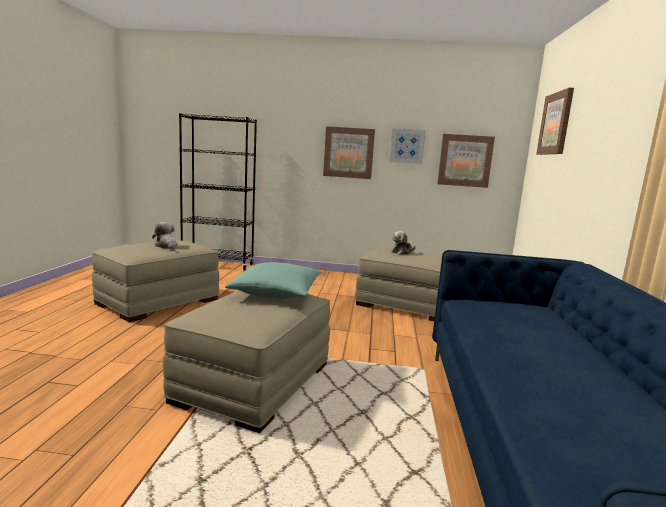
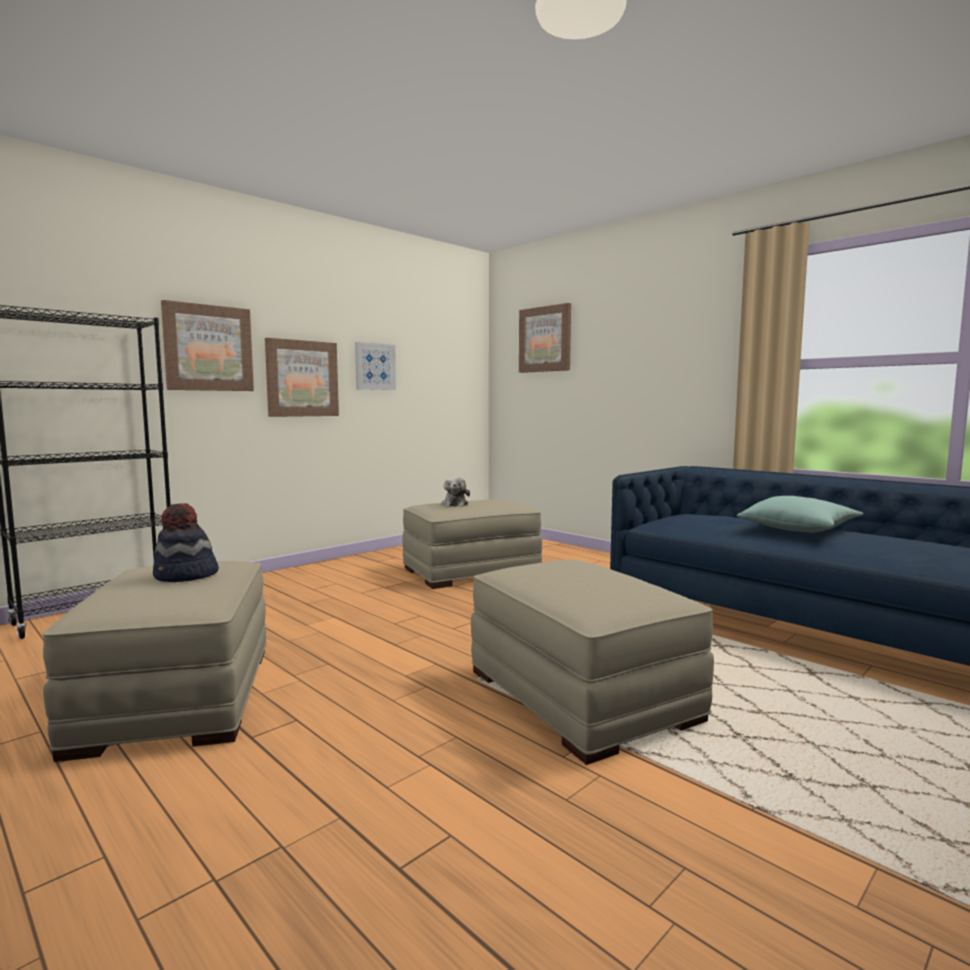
camera: 50 degrees left, 5 degrees down
plush toy [152,222,178,250] -> hat [153,503,219,582]
turquoise pillow [225,262,322,299] -> turquoise pillow moved to [737,496,864,532]
picture [437,134,495,188] -> picture moved to [161,300,254,391]

